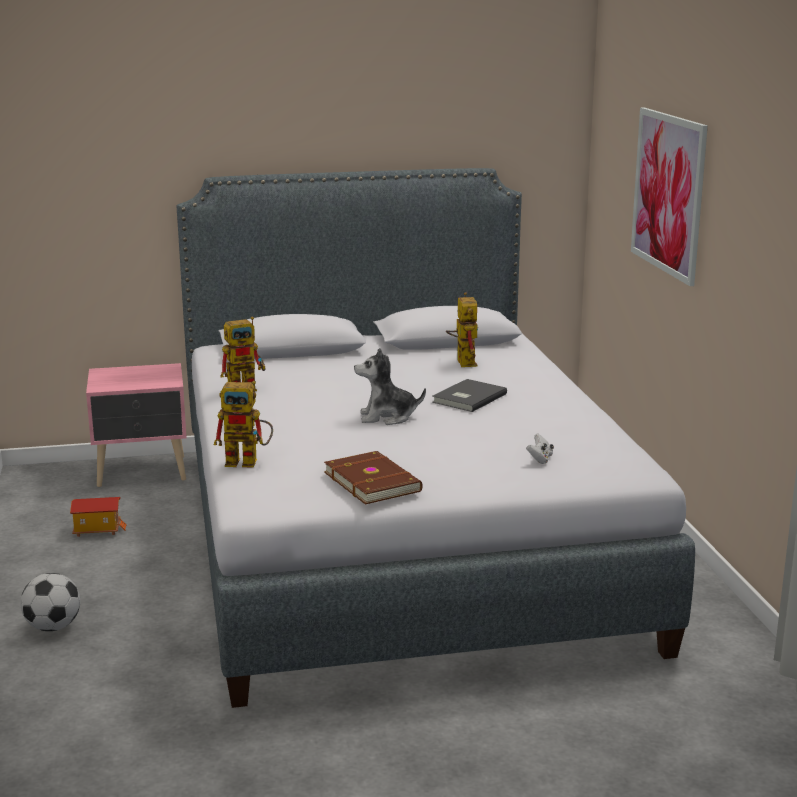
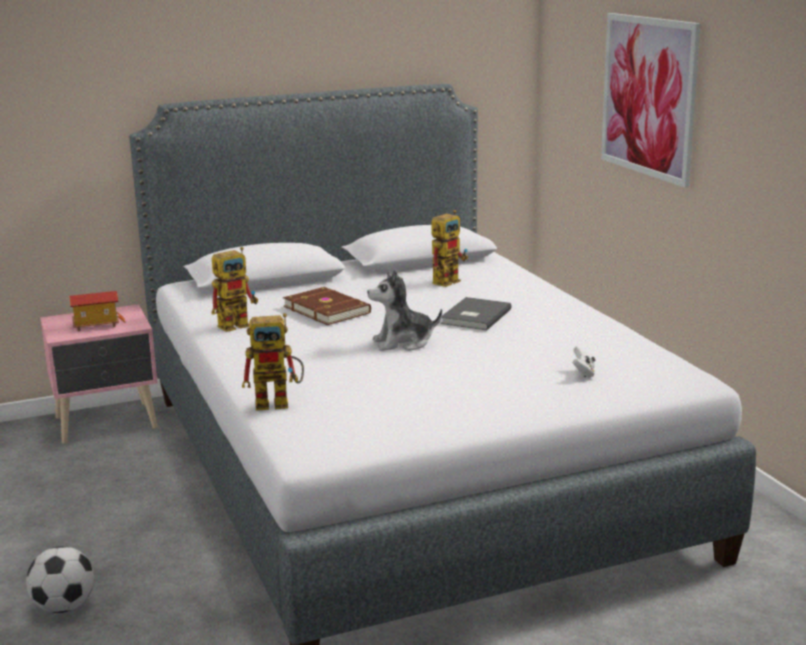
camera: 10 degrees left, 0 degrees up
toy house [70,497,126,537] -> toy house moved to [69,291,125,331]
brown book [324,451,422,504] -> brown book moved to [283,287,371,325]
toy robot [446,292,478,367] -> toy robot turned 60 degrees clockwise [431,210,468,287]

